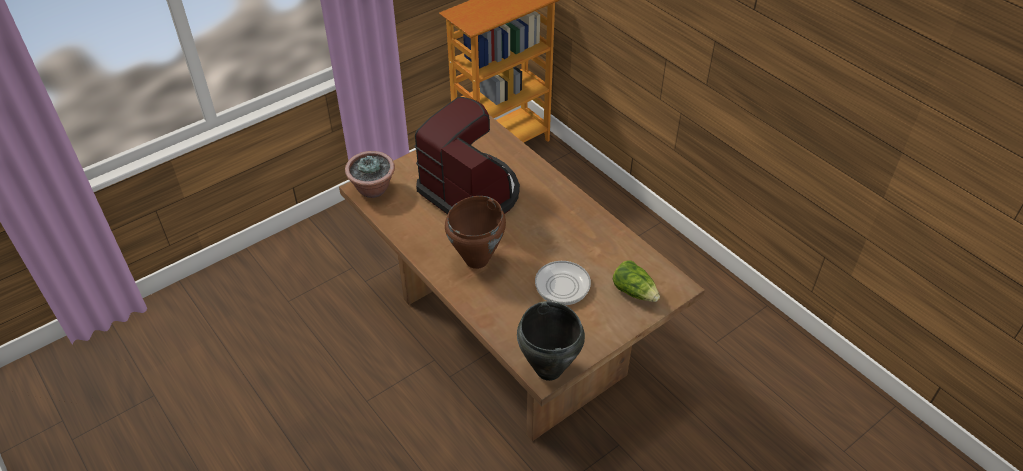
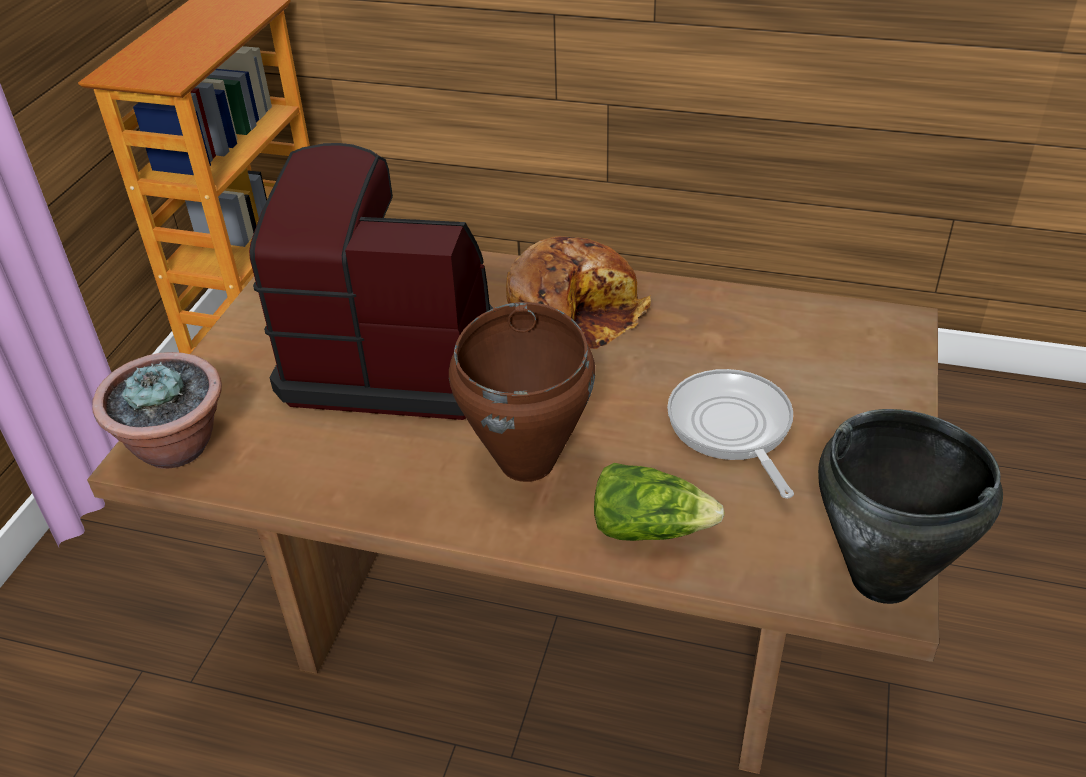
camera: 35 degrees left, 5 degrees down
lettuce [613,261,660,302] -> lettuce moved to [594,463,725,541]
none -> bread [506,236,651,349]

